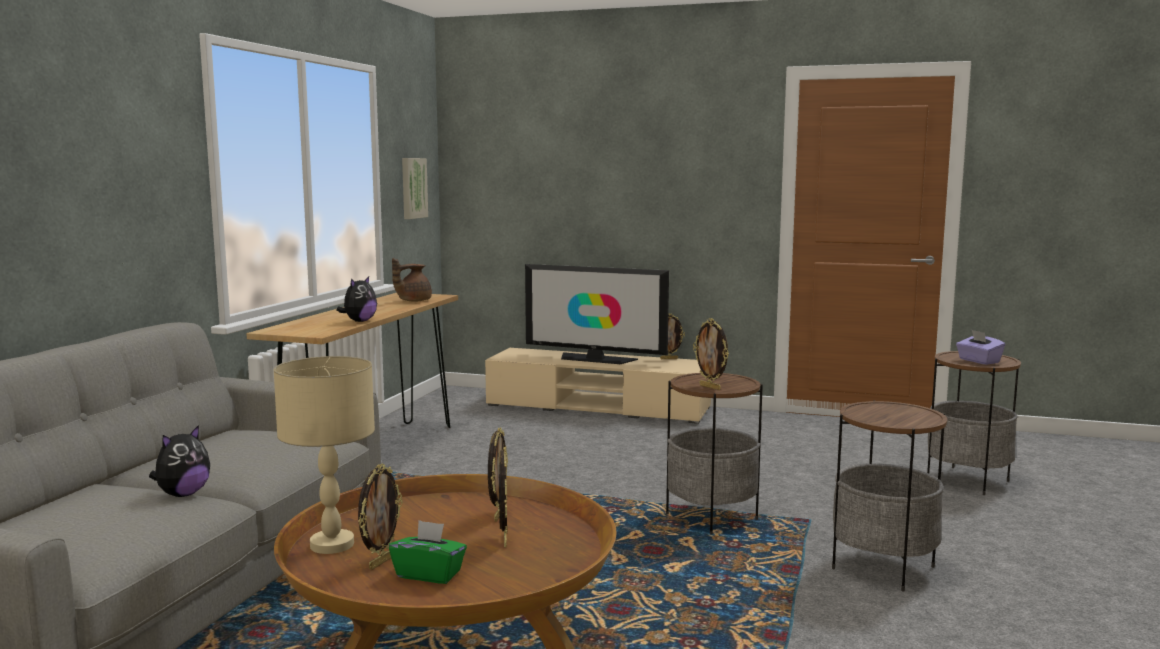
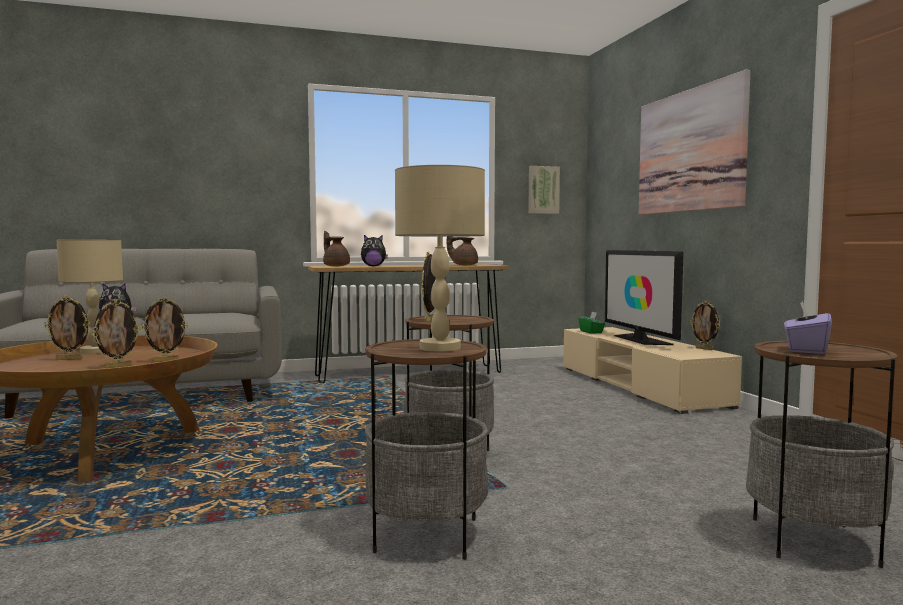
camera: 55 degrees right, 5 degrees down
green tissue box [389,520,467,584] -> green tissue box moved to [578,312,605,334]
none -> brown teapot [323,231,350,266]
none -> beige table lamp [395,165,485,352]
none -> picture [639,70,750,215]

